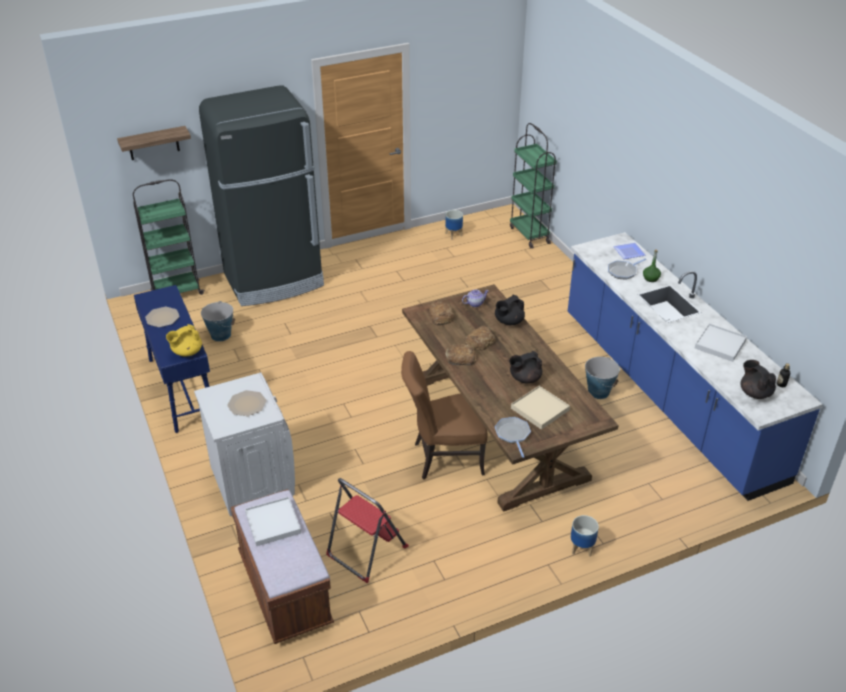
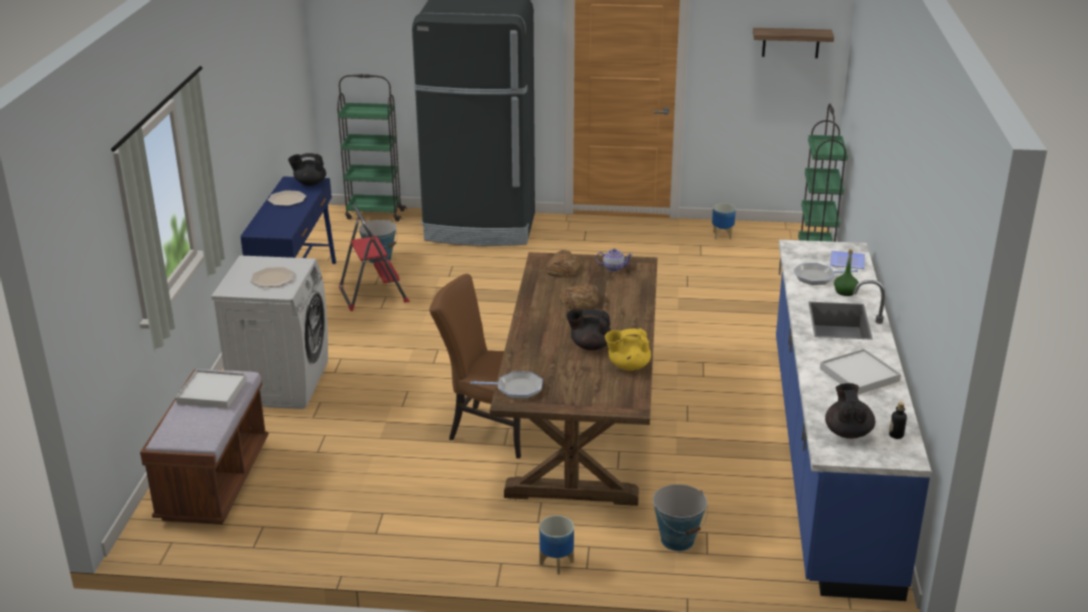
camera: 30 degrees right, 10 degrees down
shelf [117,126,191,160] -> shelf moved to [753,28,834,58]
yellow teapot [166,324,202,356] -> yellow teapot moved to [605,328,651,371]
red step ladder [326,478,409,583] -> red step ladder moved to [339,205,410,311]
bread [445,344,477,365] -> none
black teapot [495,295,525,325] -> black teapot moved to [288,153,326,186]
frying pan [495,417,531,458] -> frying pan turned 75 degrees clockwise [470,371,543,399]
beige tray [511,386,570,430] -> none
bucket [585,357,620,399] -> bucket moved to [653,484,708,551]

